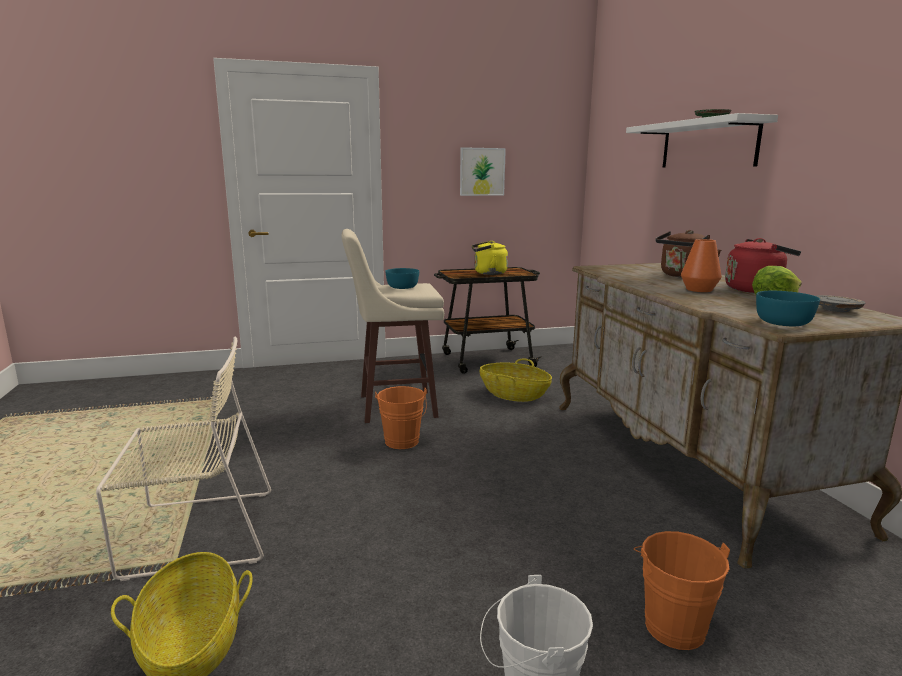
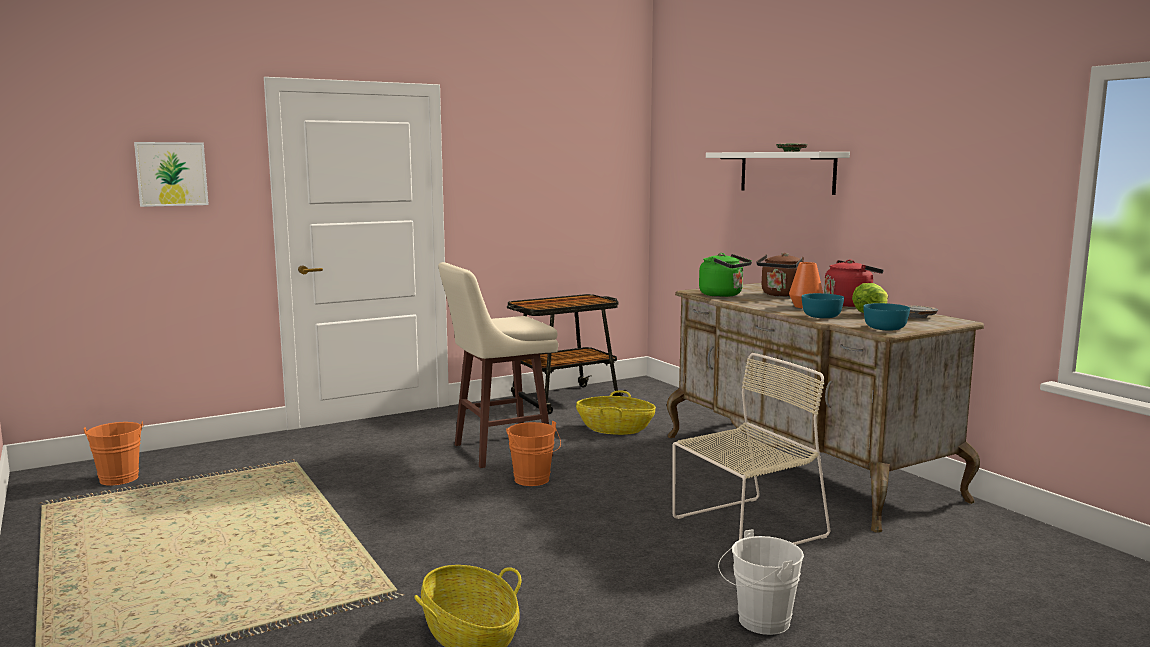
camera: 15 degrees left, 5 degrees down
beige chair [96,337,271,581] -> beige chair moved to [673,353,830,545]
turquoise bowl [385,268,419,289] -> turquoise bowl moved to [802,293,844,318]
picture [460,147,506,196] -> picture moved to [134,142,209,207]
yellow kettle [472,241,508,275] -> none
orange bucket [634,531,730,650] -> orange bucket moved to [84,421,144,486]
none -> green kettle [699,253,752,297]

